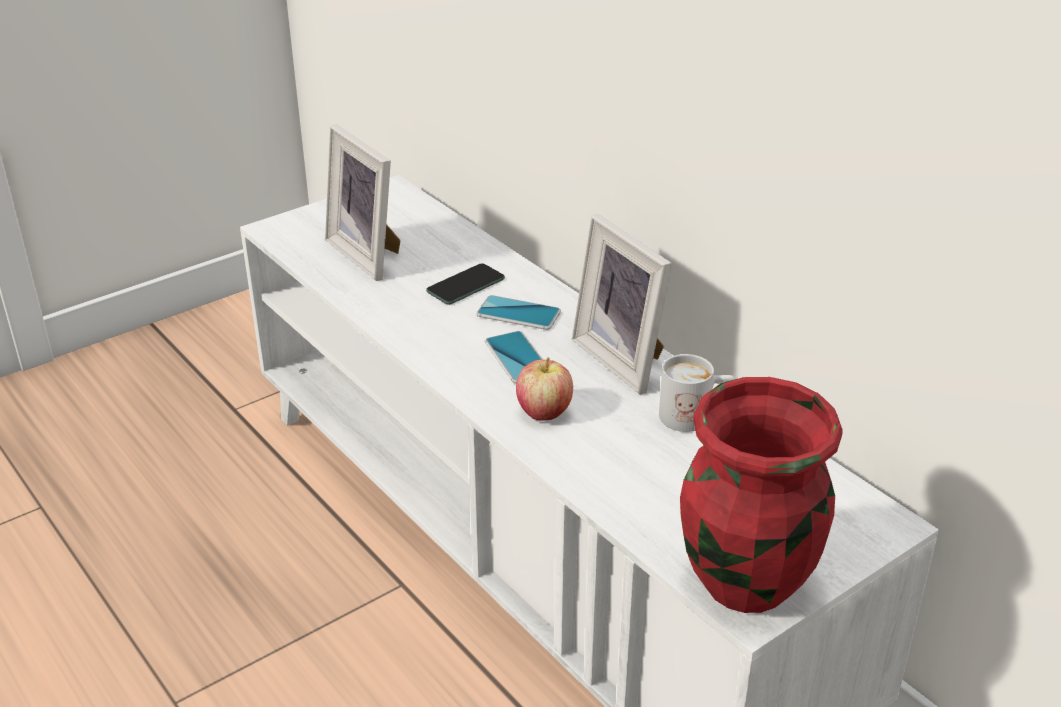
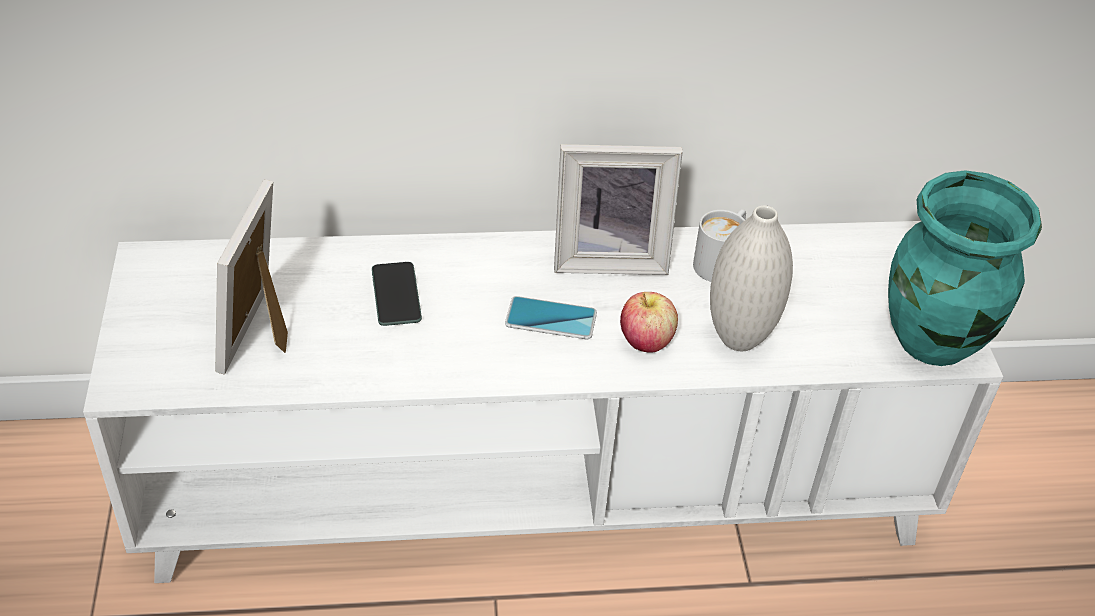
camera: 60 degrees left, 10 degrees up
picture frame [325,125,401,281] -> picture frame turned 105 degrees clockwise [215,180,288,375]
phone [476,295,561,330] -> none
red vase [680,377,843,613] -> turquoise vase [888,170,1042,366]
none -> white vase [710,205,793,351]

